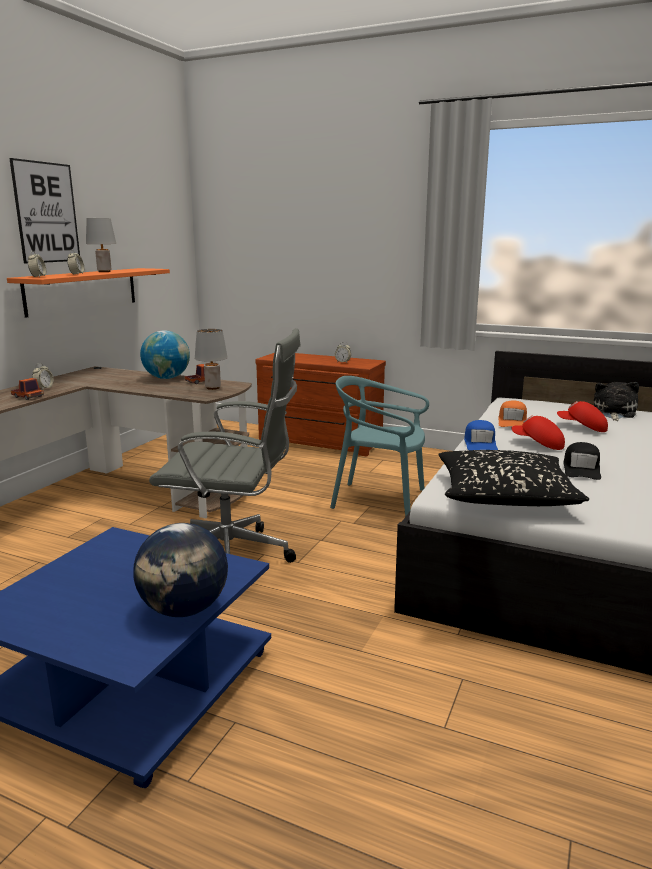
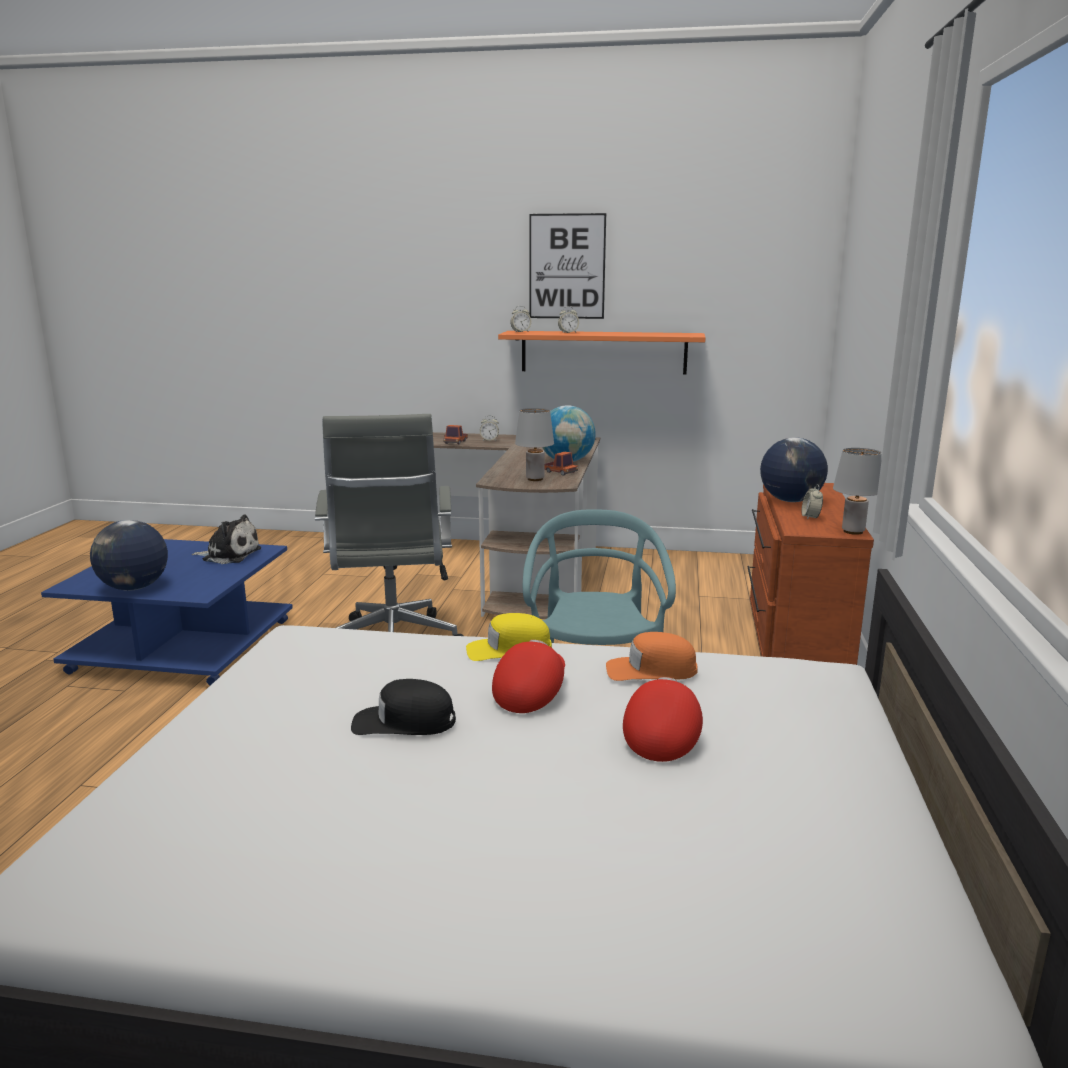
camera: 75 degrees right, 0 degrees up
grey table lamp [86,218,116,272] -> grey table lamp moved to [833,448,882,535]
black pillow [438,450,589,506] -> none
blue cap [464,420,498,450] -> yellow cap [466,613,552,661]
plush toy [594,382,639,421] -> plush toy moved to [192,515,261,564]
none -> globe [760,437,828,502]

